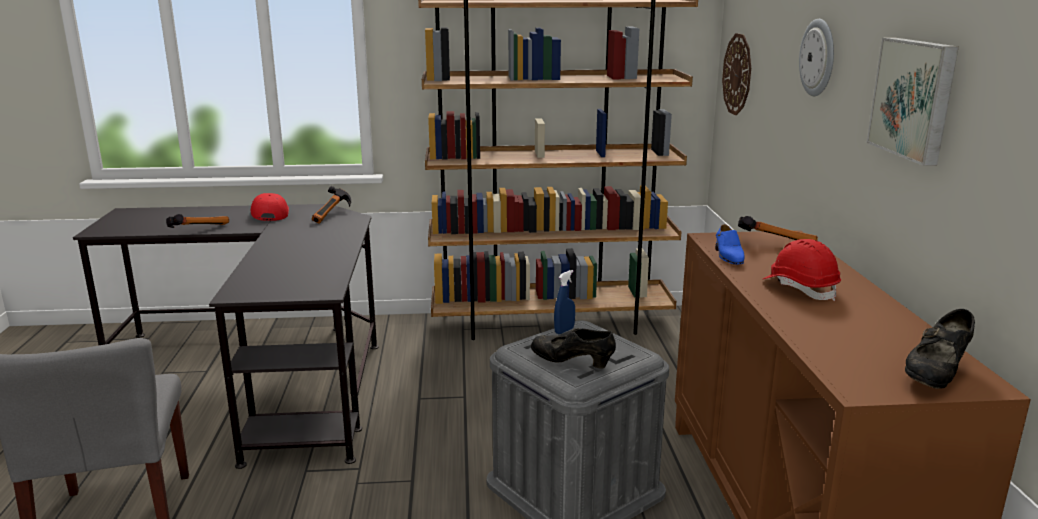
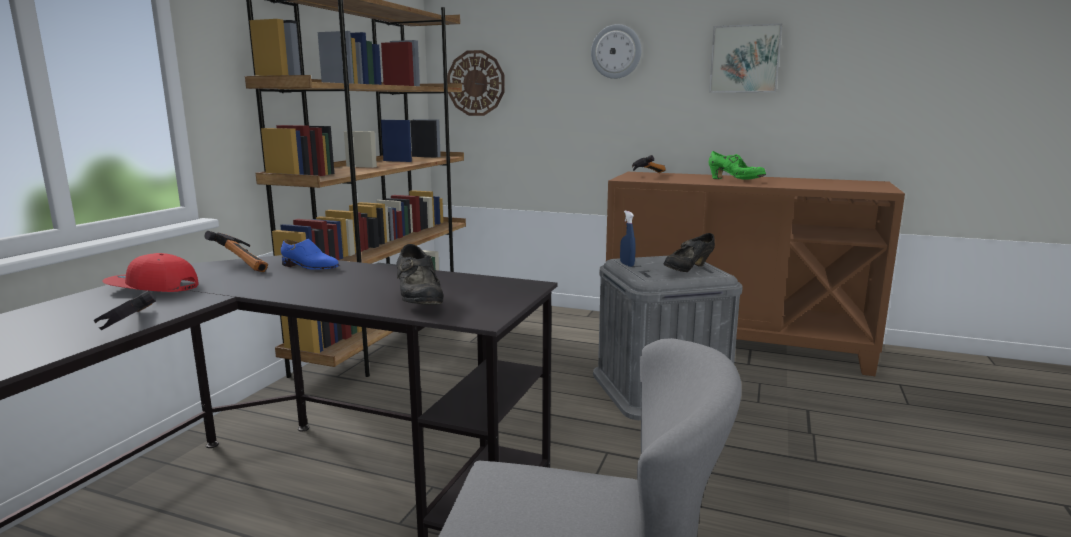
camera: 65 degrees left, 5 degrees down
blue shoe [715,224,745,265] -> blue shoe moved to [281,239,339,270]
red hard hat [763,239,841,301] -> green shoe [709,151,766,180]
black shoe [905,309,975,389] -> black shoe moved to [396,244,443,305]

